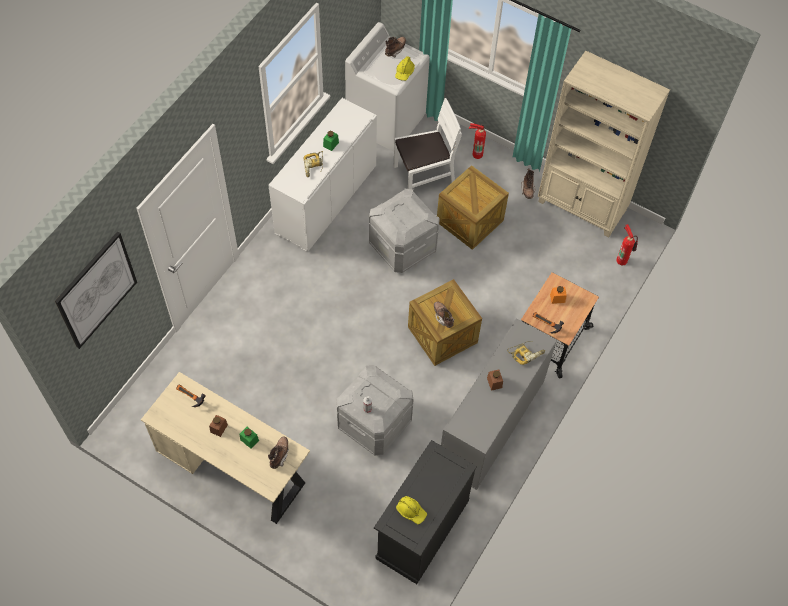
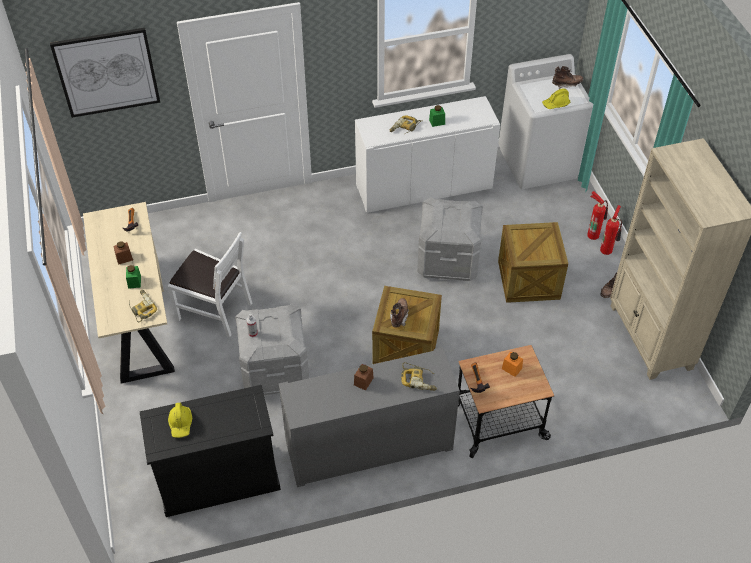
camera: 45 degrees right, 10 degrees down
brown boot [268,437,289,469] -> power drill [129,290,157,323]
white chair [394,98,462,189] -> white chair moved to [168,232,252,337]
fire extinguisher [616,224,638,265] -> fire extinguisher moved to [600,205,622,255]

